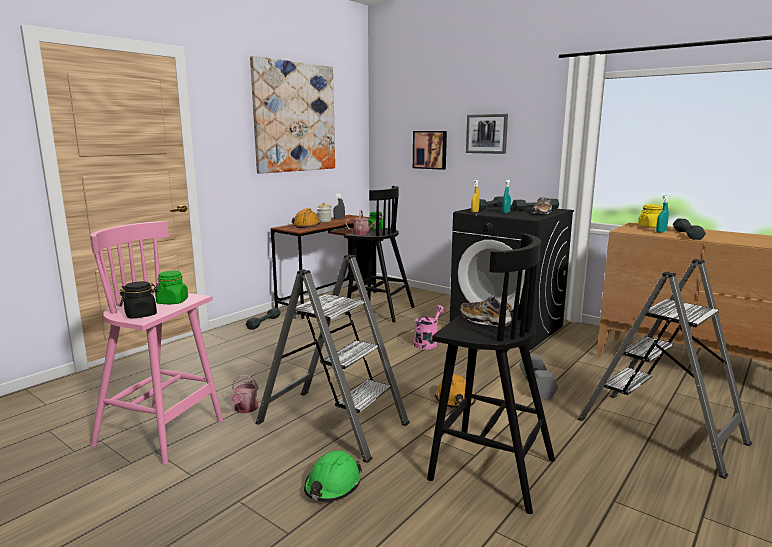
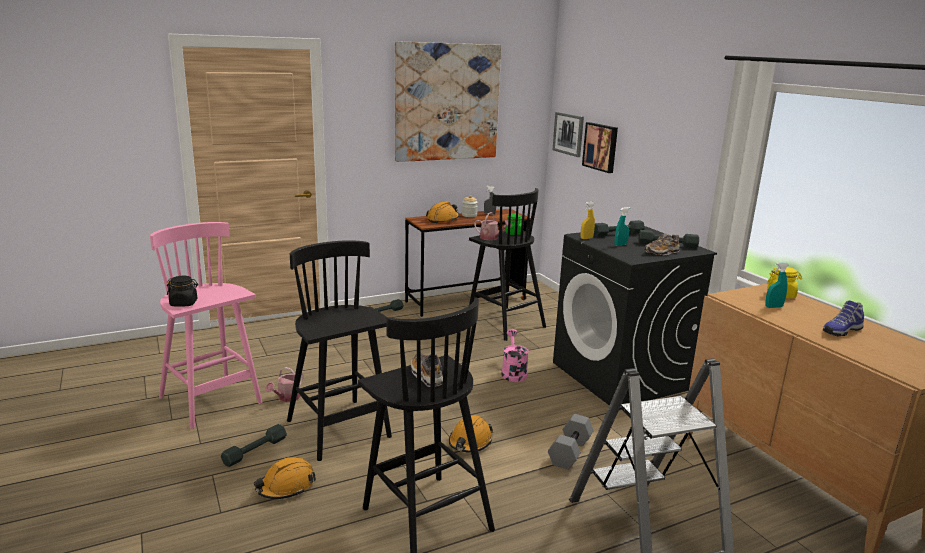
camera: 25 degrees right, 5 degrees up
green jar [155,271,188,304] -> none
grey step ladder [255,254,410,463] -> black stool [287,240,392,461]
green hard hat [304,450,362,501] -> orange hard hat [254,457,316,499]
pink watering can [414,305,445,350] -> pink watering can turned 60 degrees counterclockwise [502,329,529,382]
picture [466,114,508,154] -> picture moved to [553,112,584,157]
grey dumbbell [673,219,706,240] -> grey dumbbell moved to [221,424,287,467]
none -> shoe [823,300,864,337]

